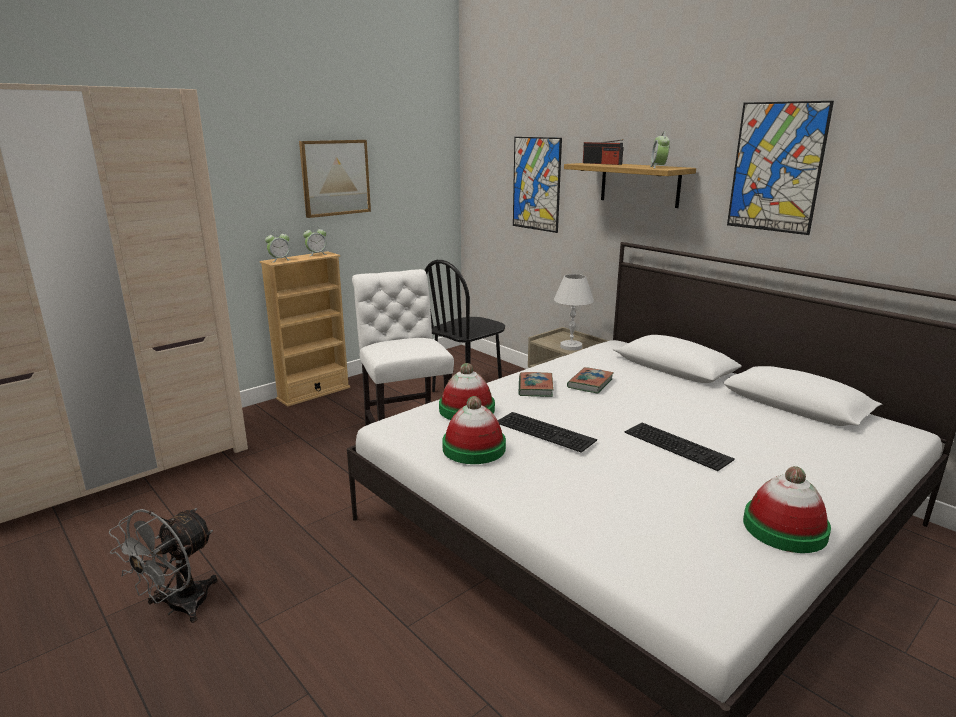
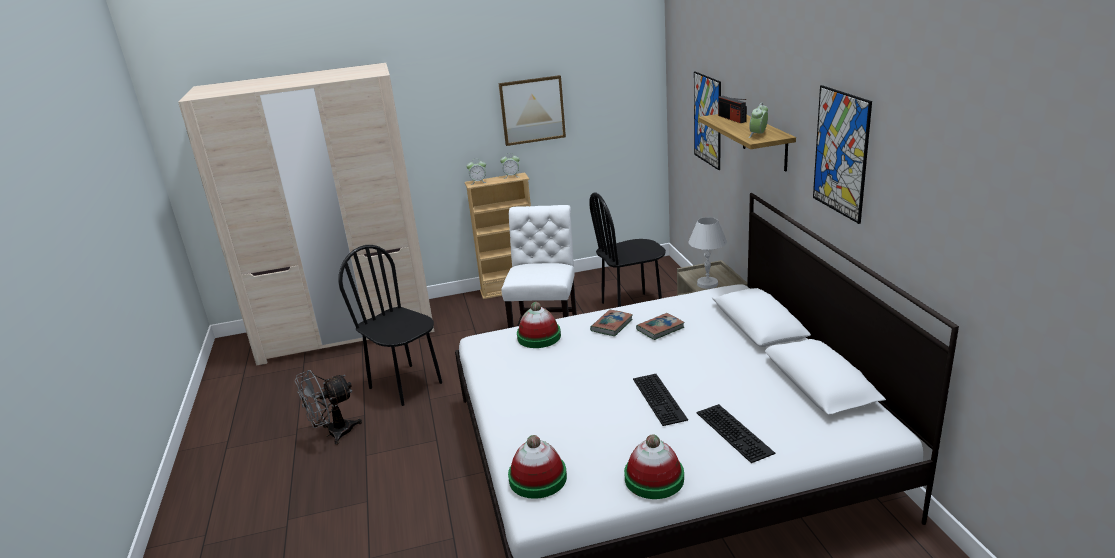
camera: 30 degrees right, 5 degrees up
hat [442,396,506,464] -> hat moved to [508,435,567,499]
keyboard [498,412,597,453] -> keyboard moved to [696,404,775,463]
none -> black chair [338,245,442,406]

